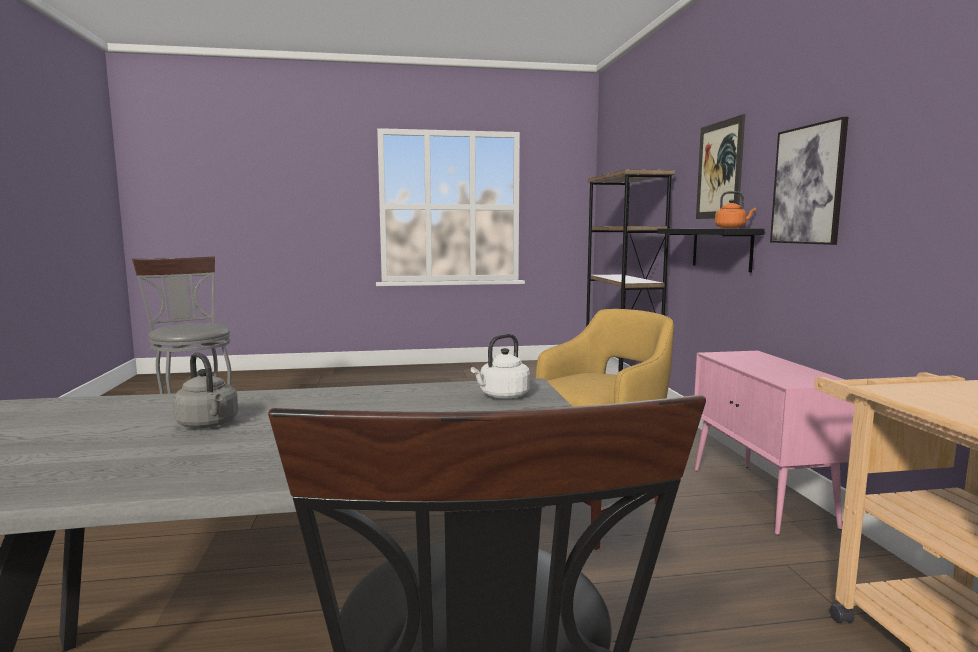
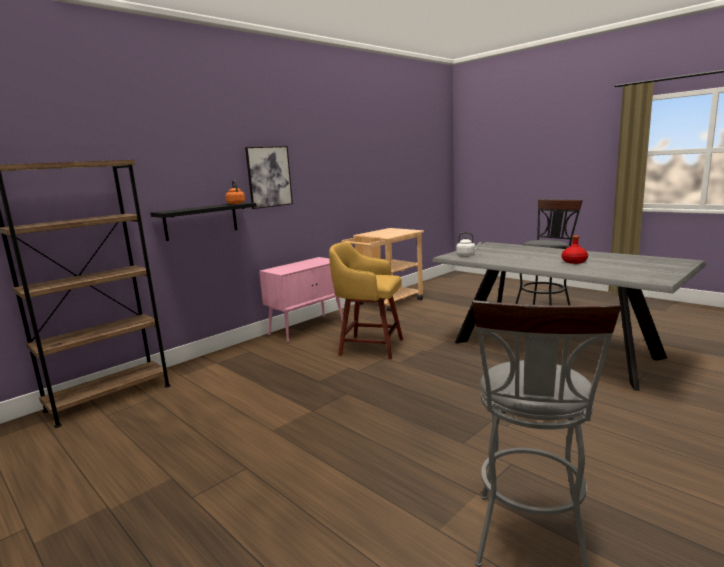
camera: 125 degrees left, 5 degrees up
grey kettle [173,352,238,428] -> red bottle [561,235,588,264]
picture [696,114,745,219] -> none

